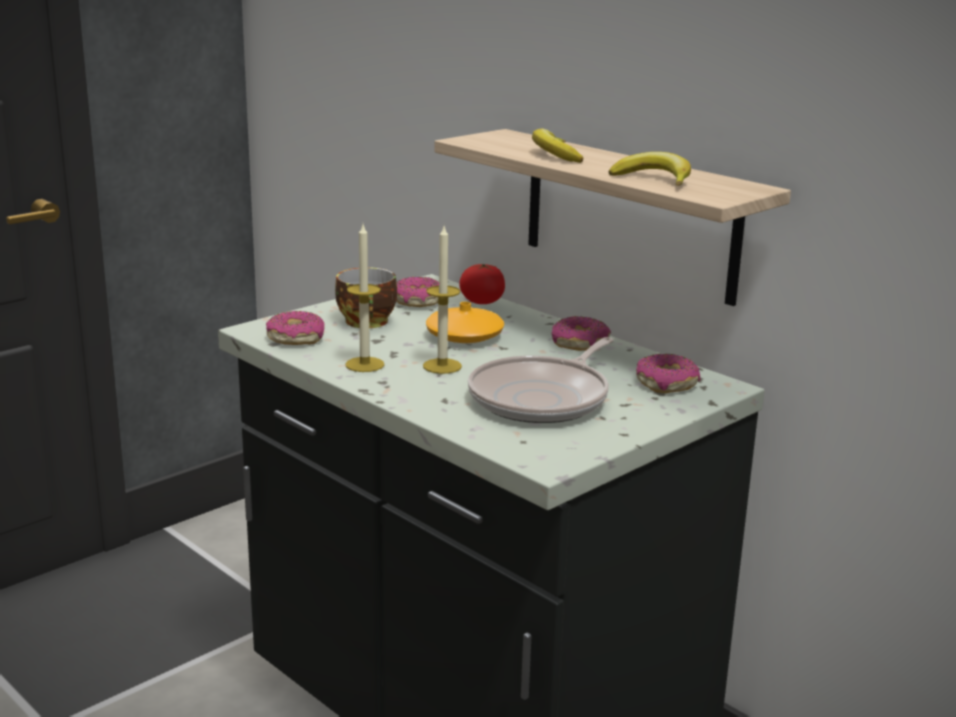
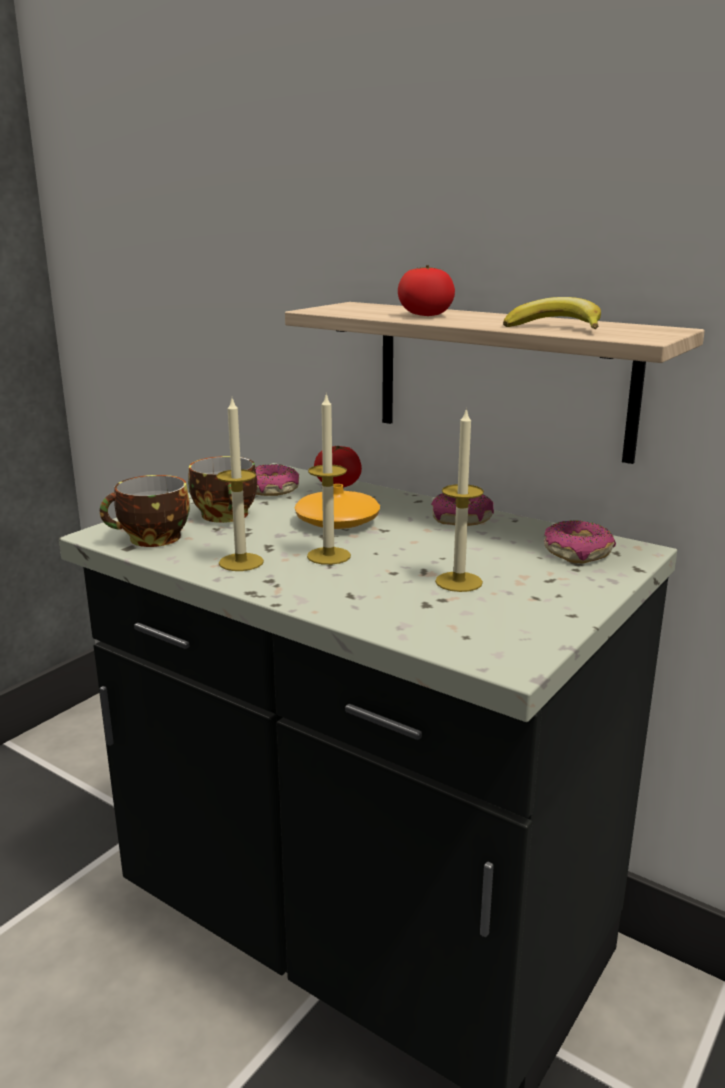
camera: 10 degrees left, 0 degrees up
donut [266,311,325,345] -> cup [100,475,190,547]
frying pan [468,337,614,423] -> candle [435,407,484,592]
banana [532,129,584,163] -> tomato [398,265,455,316]

